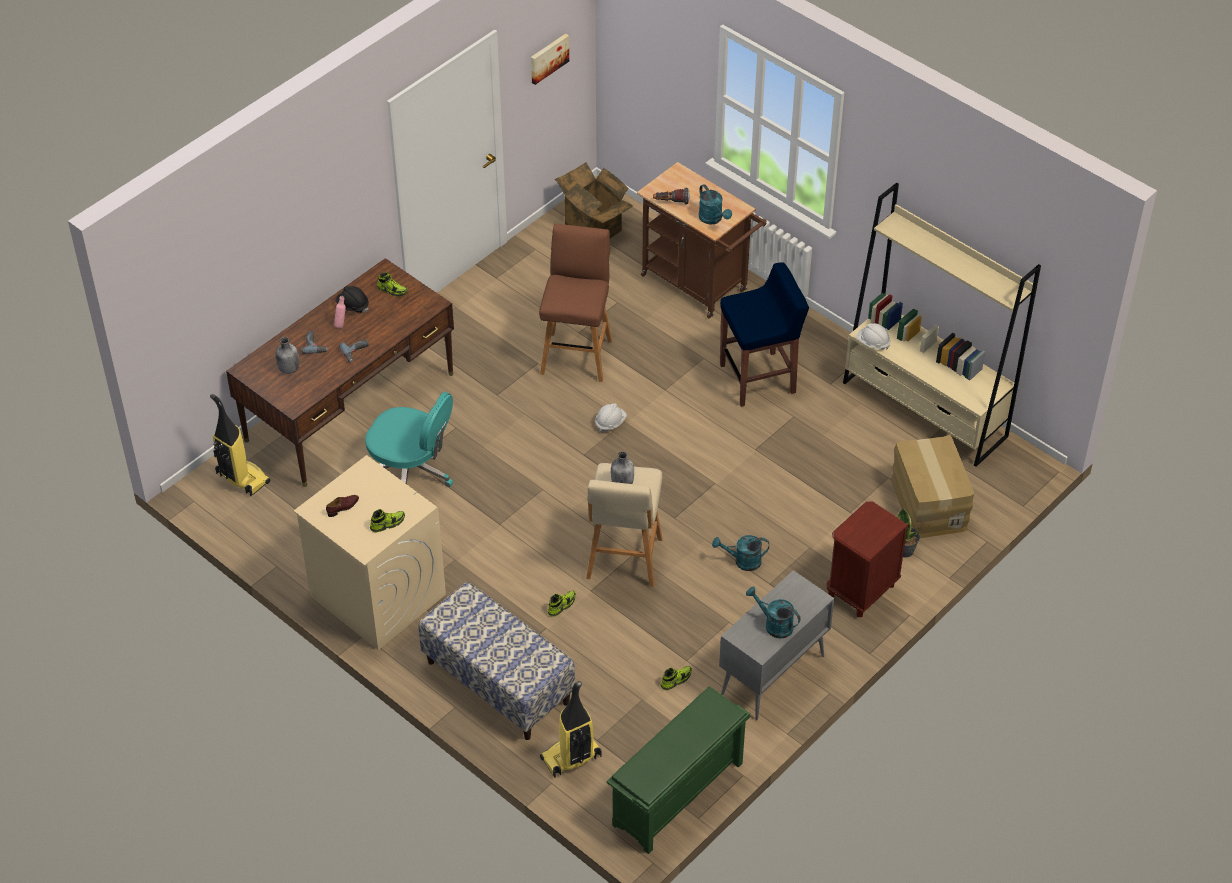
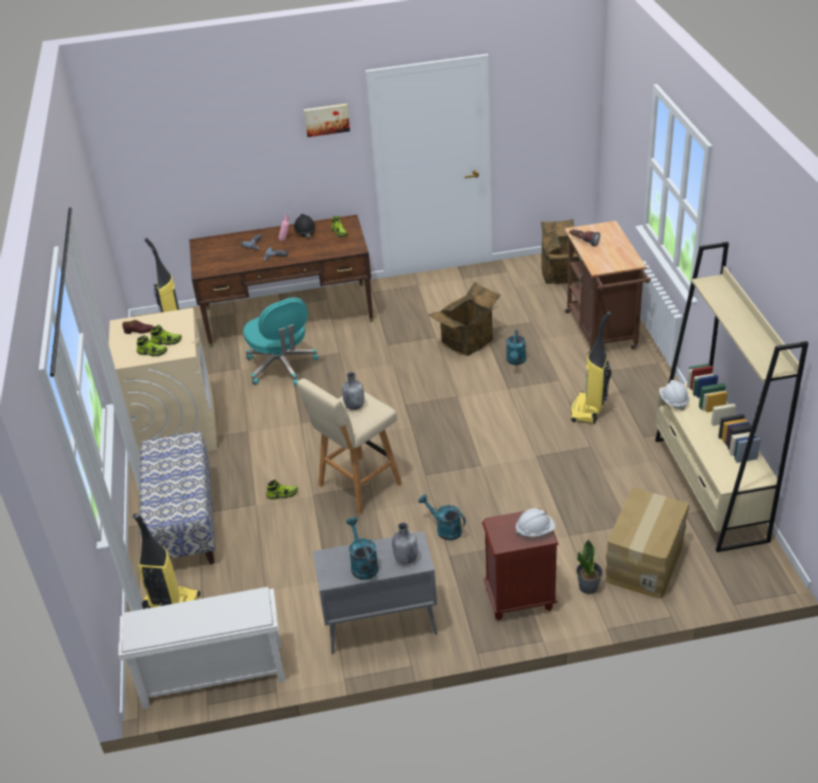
camera: 40 degrees right, 10 degrees down
grey bottle [276,337,299,374] -> grey bottle moved to [392,523,418,564]
picture [531,34,569,85] -> picture moved to [304,103,350,137]
brown stool [539,224,612,382] -> cardboard box [429,282,501,356]
white hard hat [595,403,627,433] -> white hard hat moved to [515,508,555,536]
green shoe rack [606,686,750,854] -> white shoe rack [118,587,285,709]
shoe [661,666,692,690] -> shoe moved to [151,325,182,345]
turquoise watering can [699,184,732,225] -> turquoise watering can moved to [506,330,526,365]
blue stool [720,263,809,407] -> vacuum cleaner [570,311,611,424]

